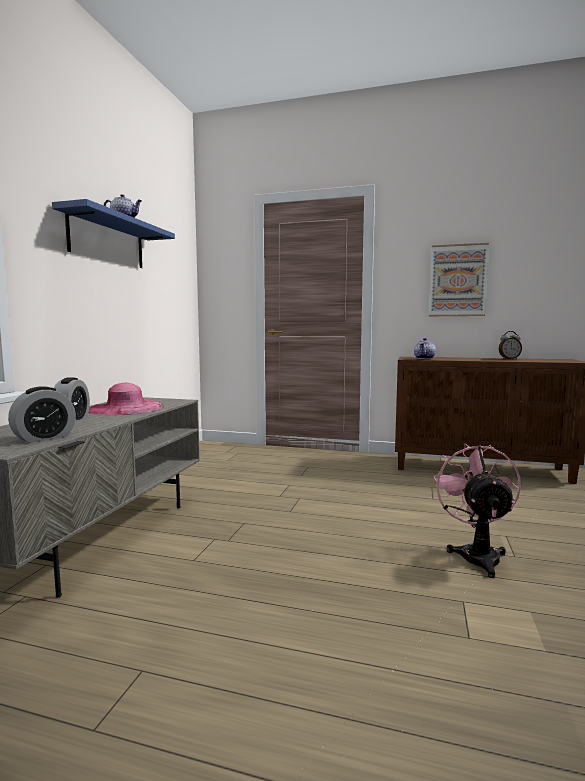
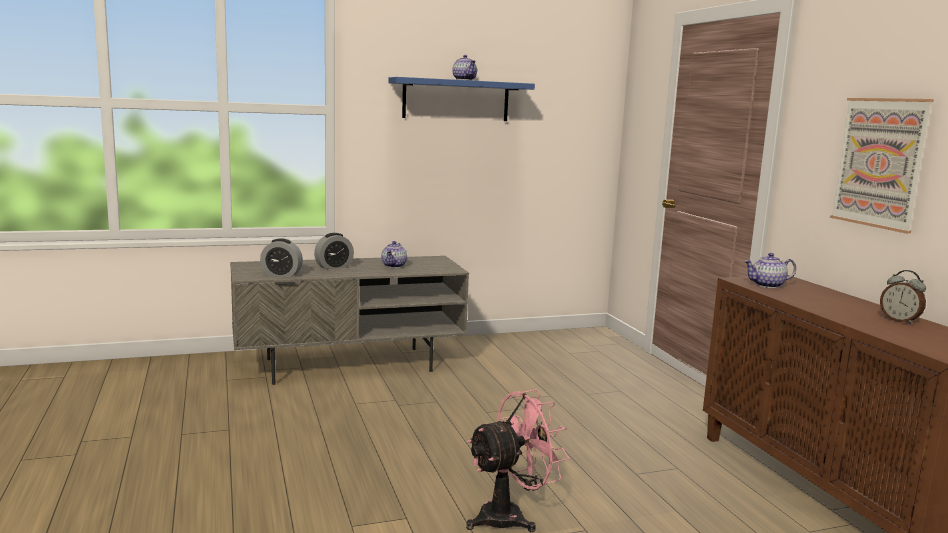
camera: 55 degrees right, 5 degrees up
pink hat [89,383,164,415] -> teapot [381,241,407,268]

